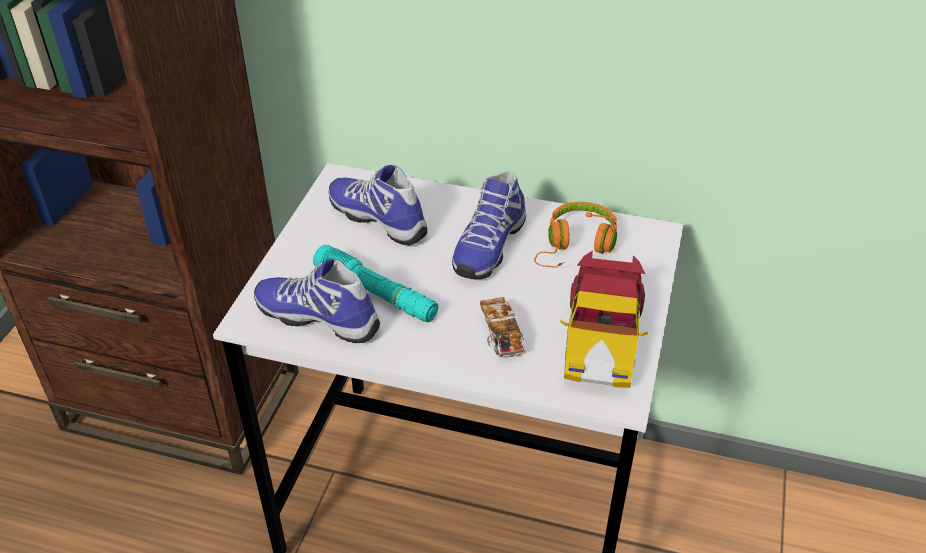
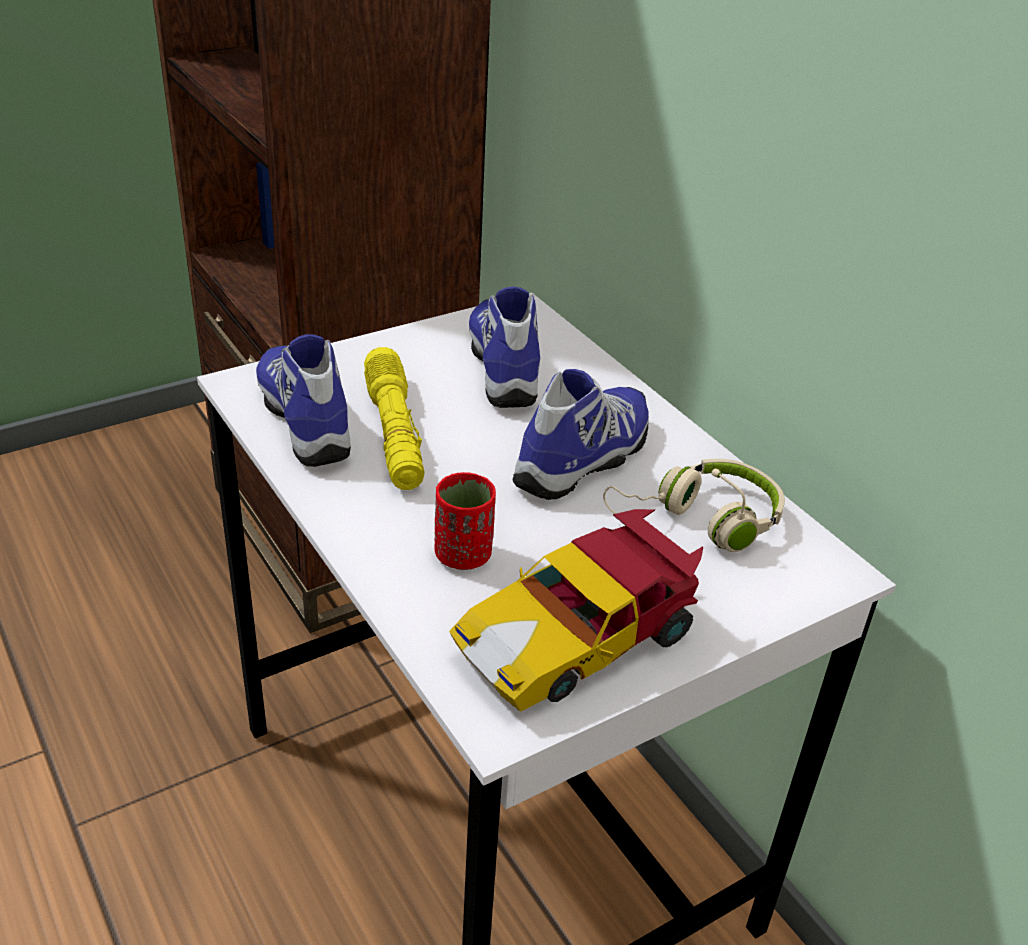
camera: 40 degrees right, 5 degrees down
turquoise flashlight [313,245,438,322] -> yellow flashlight [364,347,425,490]
shoe [452,171,526,279] -> shoe turned 150 degrees clockwise [512,369,649,500]
toy car [480,297,526,357] -> red cup [434,472,496,570]
orange headphones [534,202,617,268] -> beige headphones [603,459,785,552]

